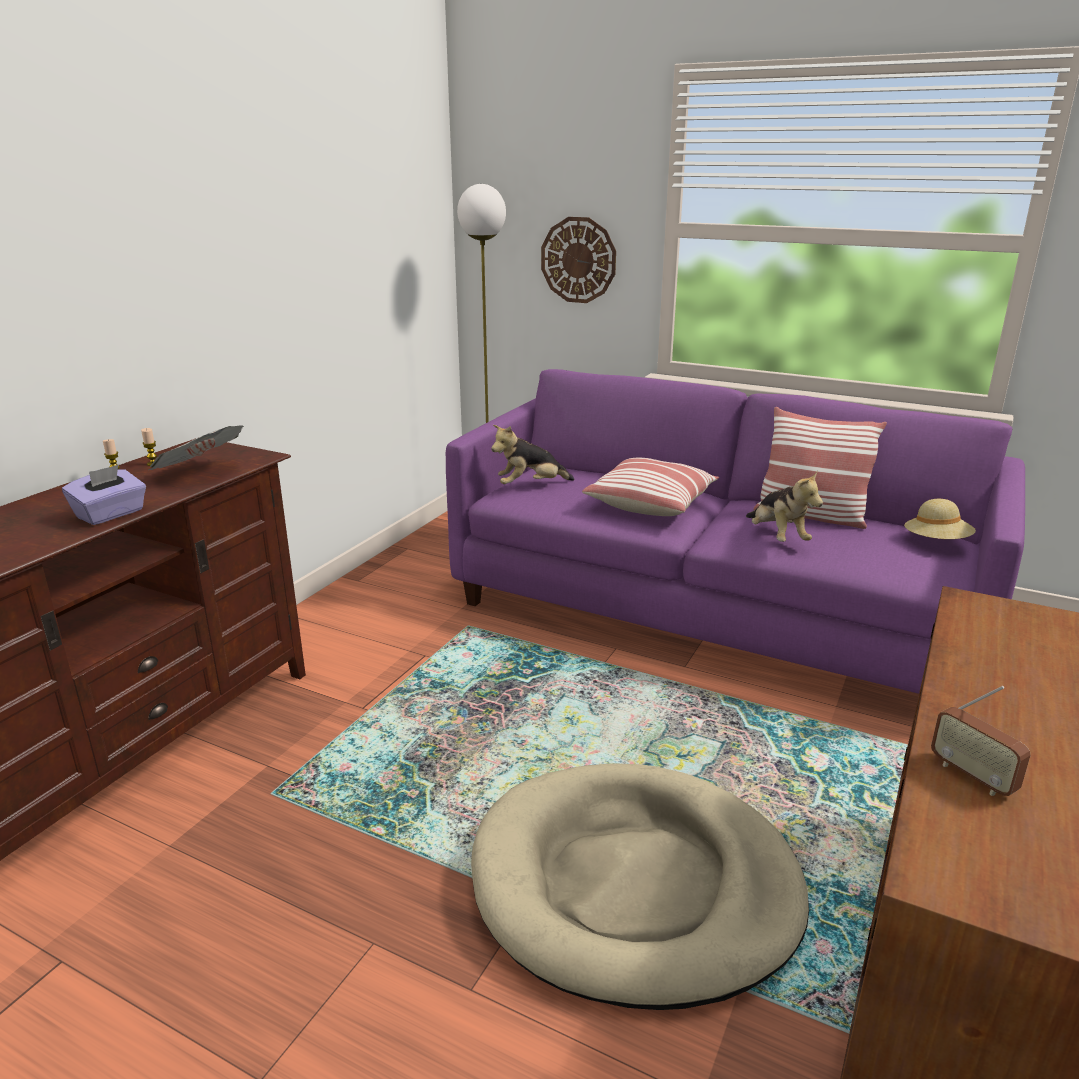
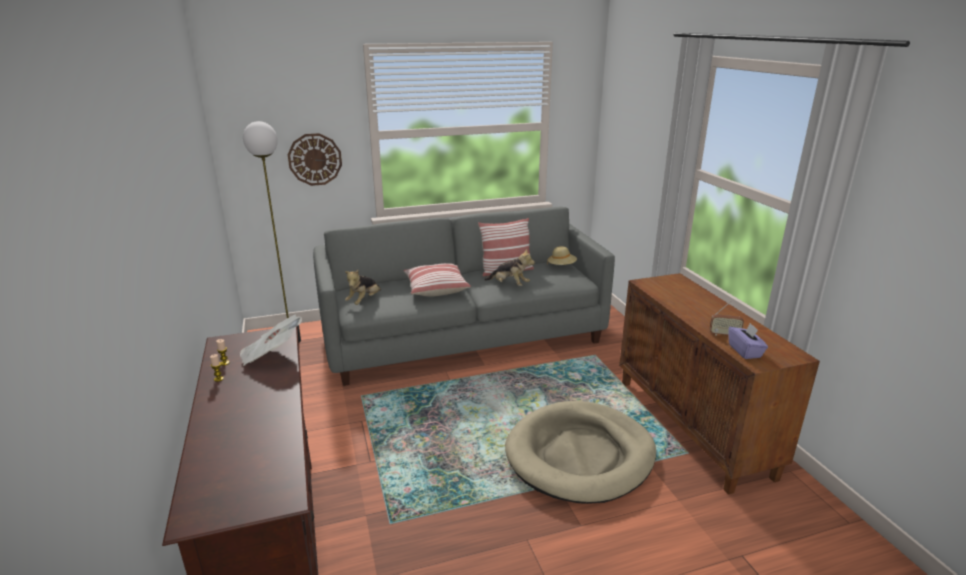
camera: 45 degrees left, 0 degrees up
purple tissue box [62,465,146,525] -> purple tissue box moved to [728,323,768,359]
purple sofa [446,369,1025,694] -> grey sofa [313,207,615,386]

